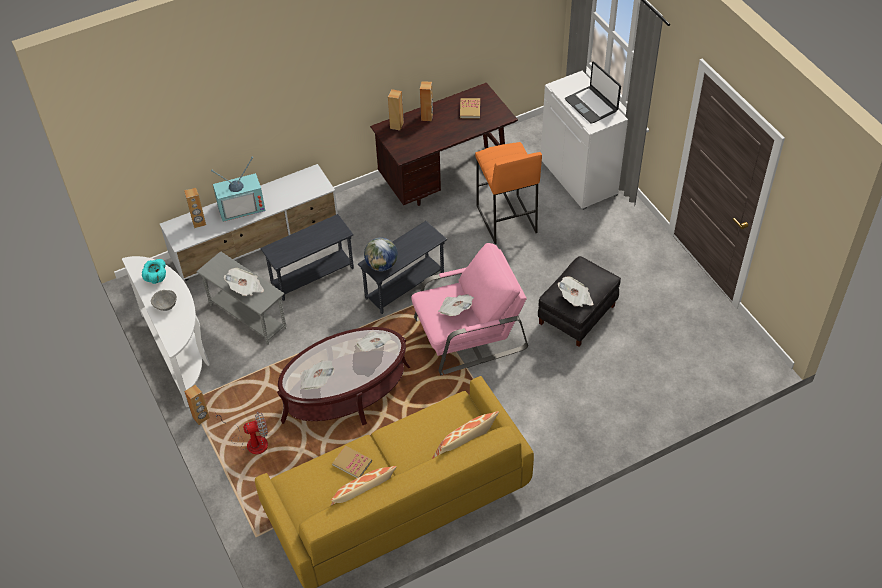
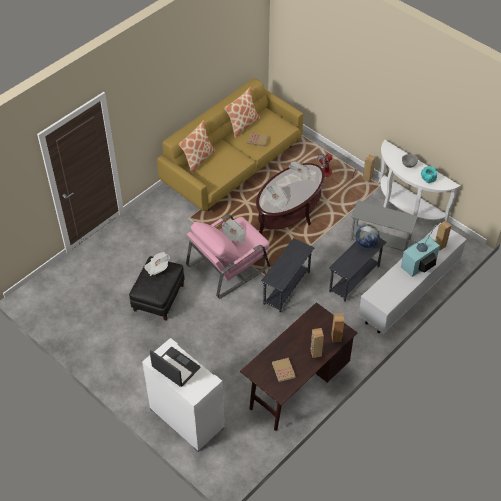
camera: 160 degrees right, 0 degrees up
newspaper [224,268,264,296] -> none
globe [364,237,398,271] -> globe moved to [356,224,380,248]
orange stool [475,142,542,244] -> none

